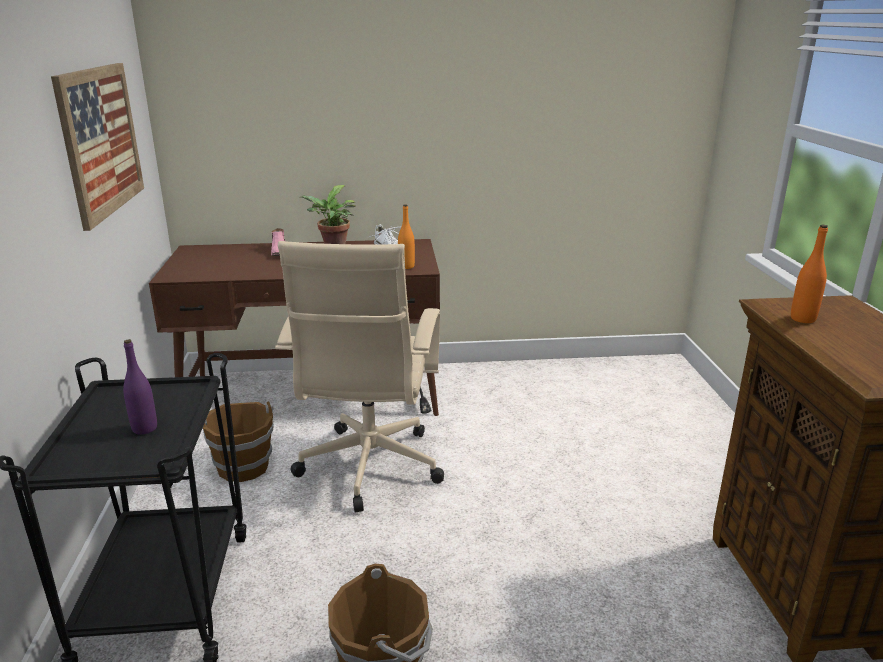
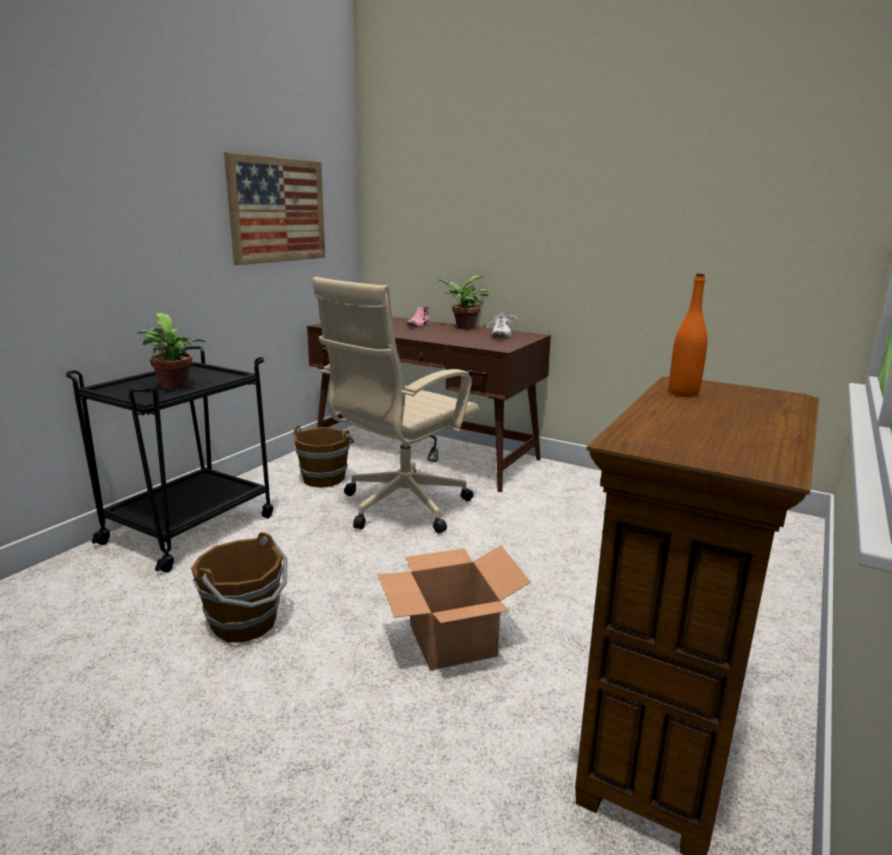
camera: 35 degrees right, 5 degrees down
purple bottle [123,339,157,434] -> potted plant [138,313,206,389]
orange bottle [398,204,415,269] -> none
none -> cardboard box [377,545,531,670]

